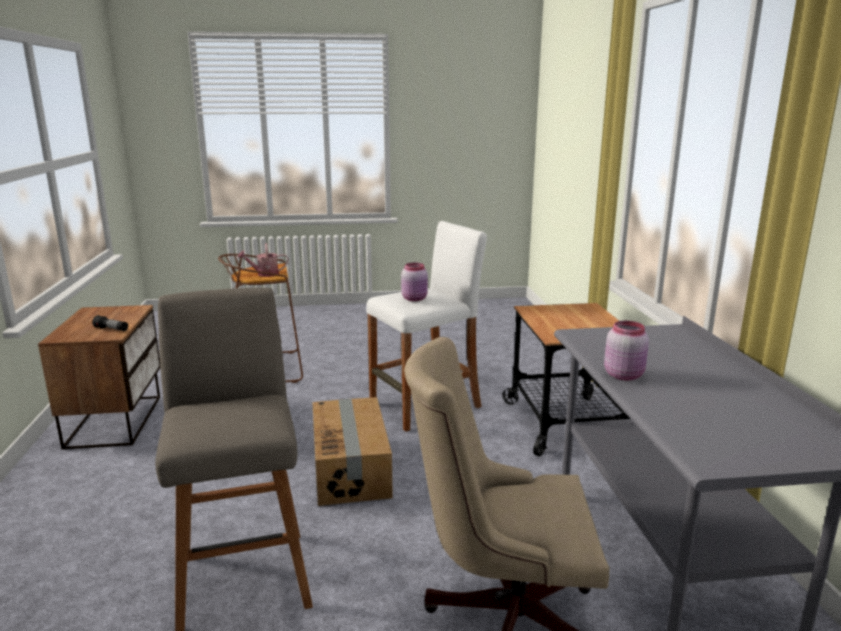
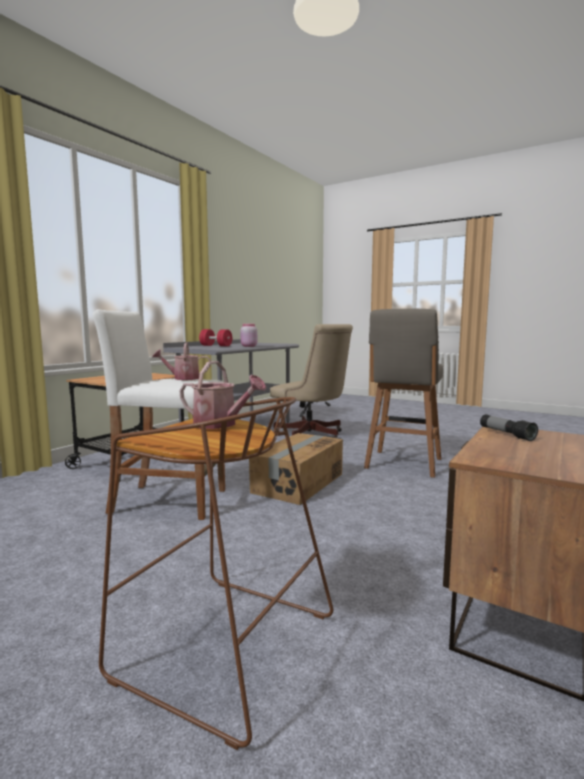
camera: 140 degrees left, 10 degrees down
pink jar [401,263,428,301] -> watering can [152,343,211,380]
none -> red dumbbell [199,329,232,346]

